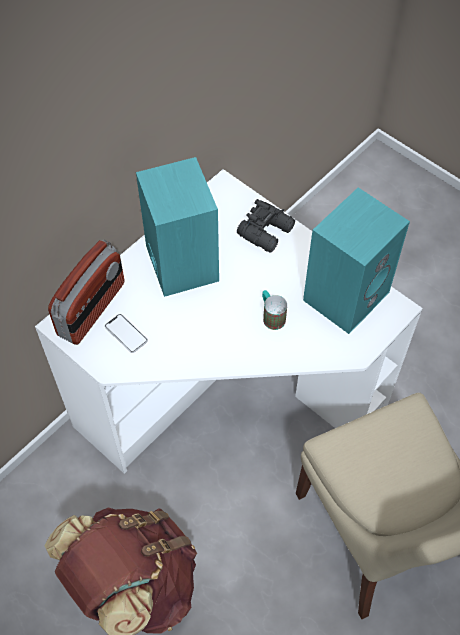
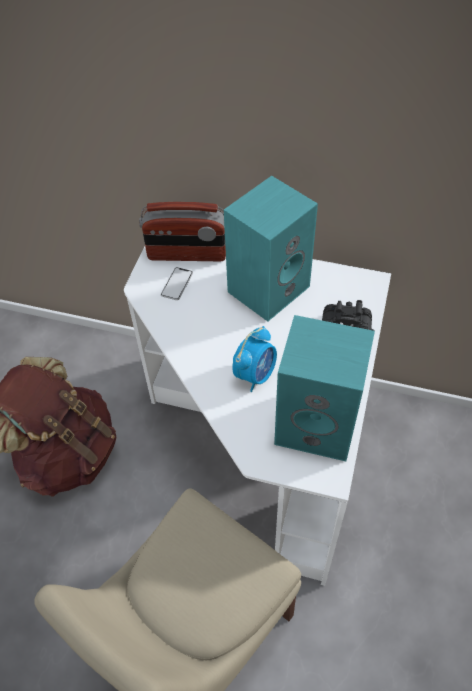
camera: 65 degrees right, 5 degrees down
mug [262,290,287,330] -> alarm clock [232,326,277,392]

